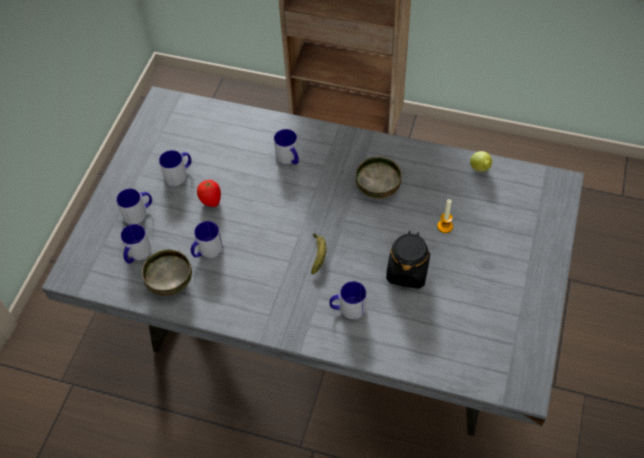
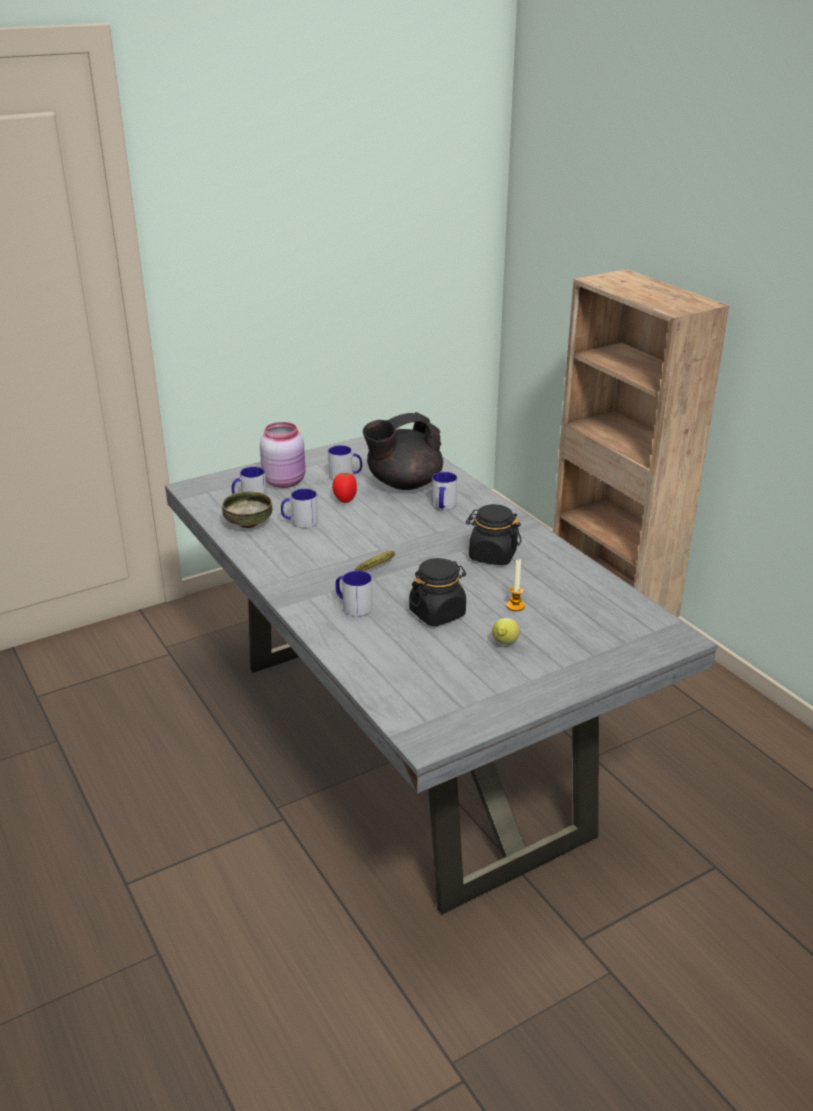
camera: 40 degrees right, 25 degrees down
mug [116,189,152,224] -> pink jar [260,422,305,488]
bowl [356,157,402,199] -> black jar [466,504,521,565]
lemon [470,151,492,172] -> lemon moved to [492,618,520,645]
none -> black teapot [363,412,443,490]

